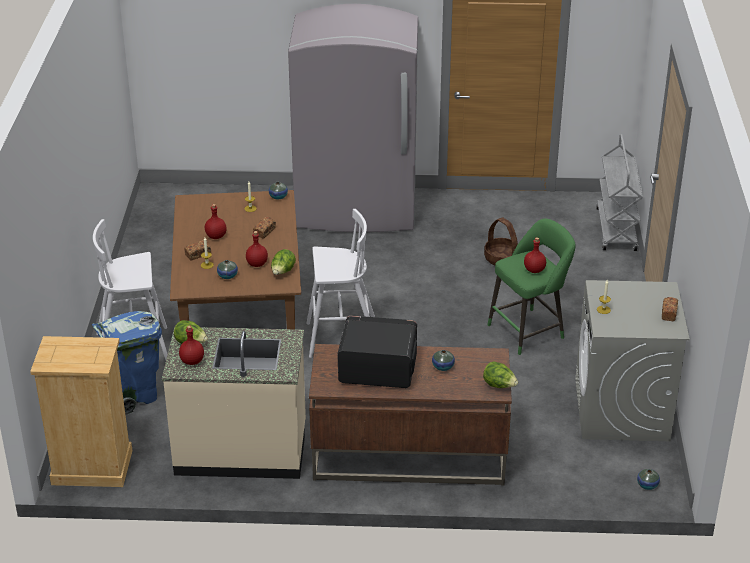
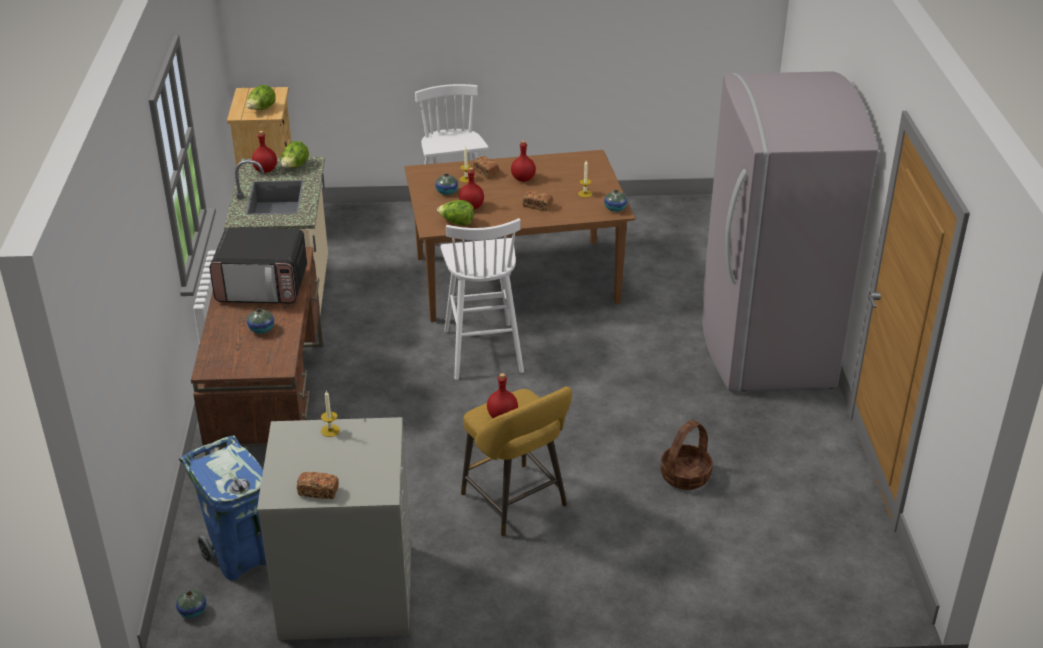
camera: 85 degrees right, 0 degrees up
blue trash can [92,311,162,415] -> blue trash can moved to [179,435,266,581]
microwave [338,316,417,388] -> microwave turned 90 degrees clockwise [209,228,307,304]
lettuce [483,362,518,388] -> lettuce moved to [246,85,276,110]
green stool [488,219,576,355] -> yellow stool [461,386,572,537]
grey cart [596,134,643,251] -> none

